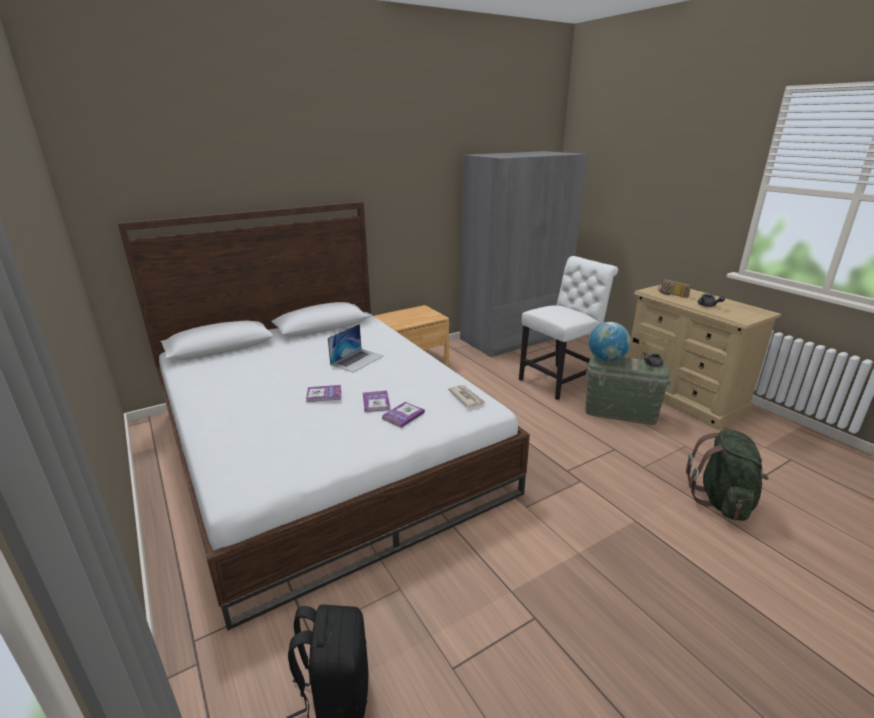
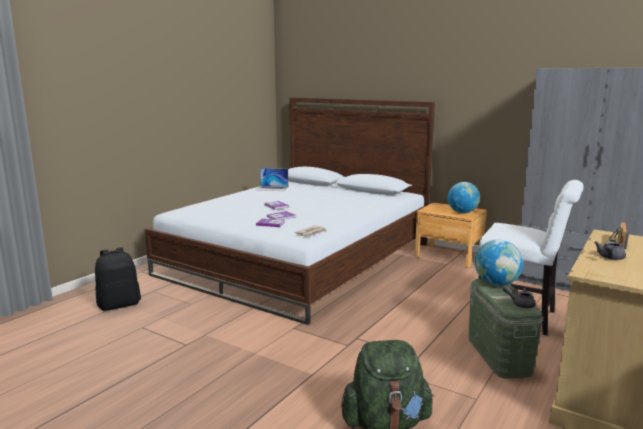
camera: 65 degrees right, 10 degrees down
laptop [328,324,383,373] -> laptop moved to [255,168,288,191]
none -> globe [448,182,480,213]

